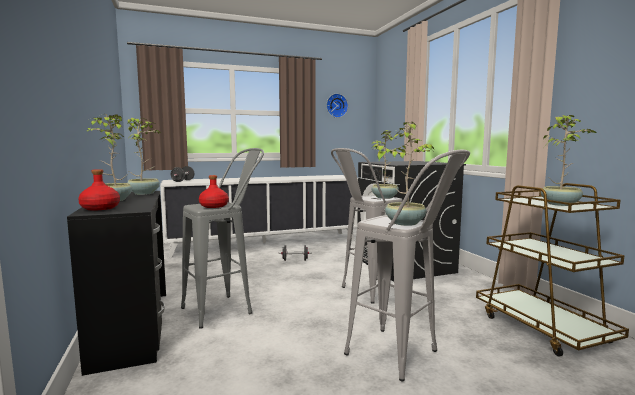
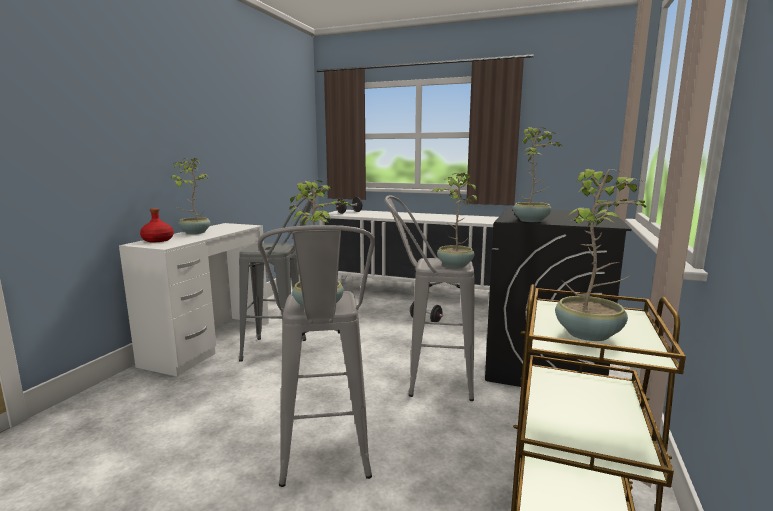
camera: 40 degrees right, 5 degrees up
black desk [67,191,166,376] -> white desk [119,223,269,376]
potted plant [127,118,161,195] -> potted plant moved to [513,127,562,222]
red bottle [199,175,229,208] -> none
wall clock [326,93,348,118] -> none

